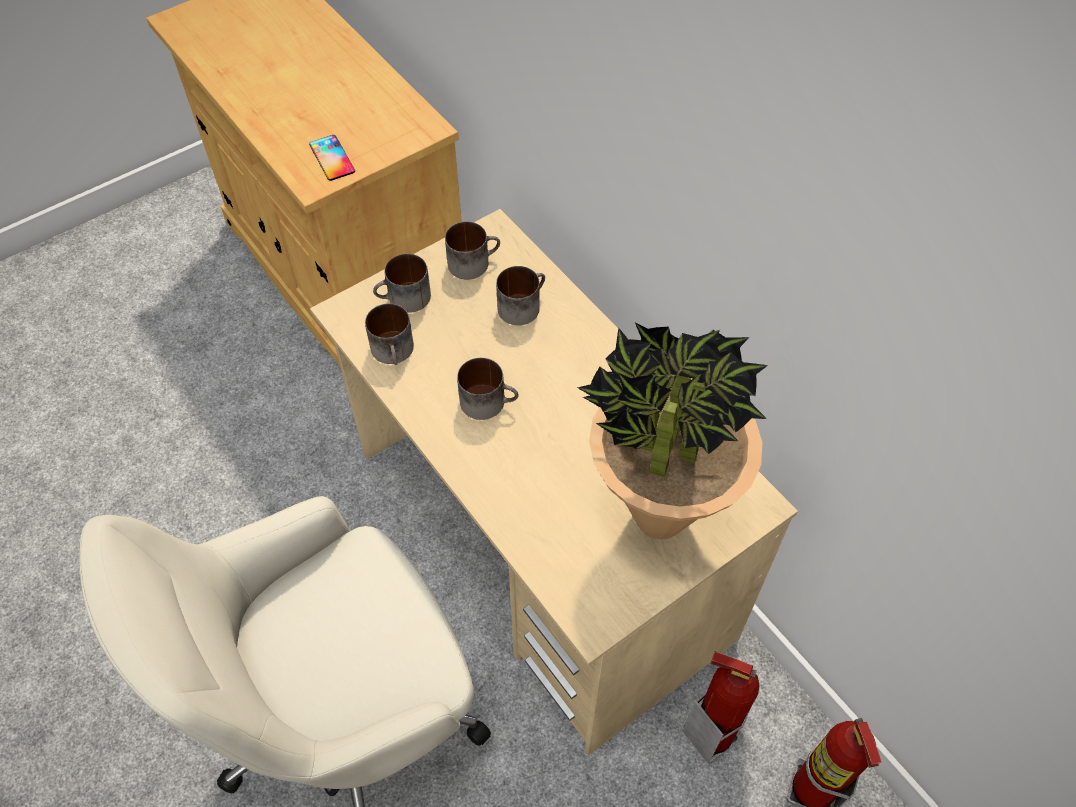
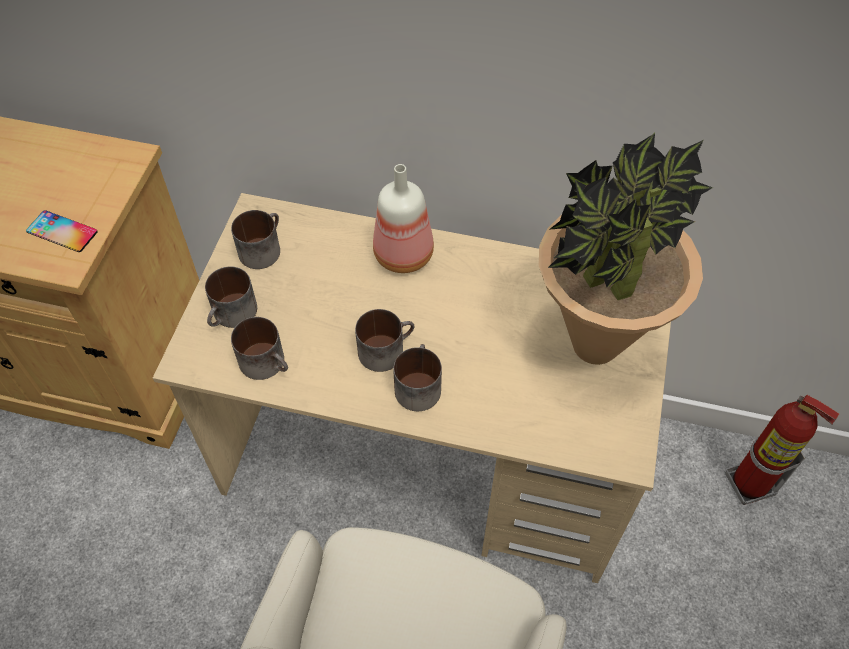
camera: 40 degrees left, 0 degrees up
mug [496,266,545,325] -> mug moved to [393,344,442,411]
fire extinguisher [683,652,759,764] -> none
none -> bottle [373,164,434,273]

